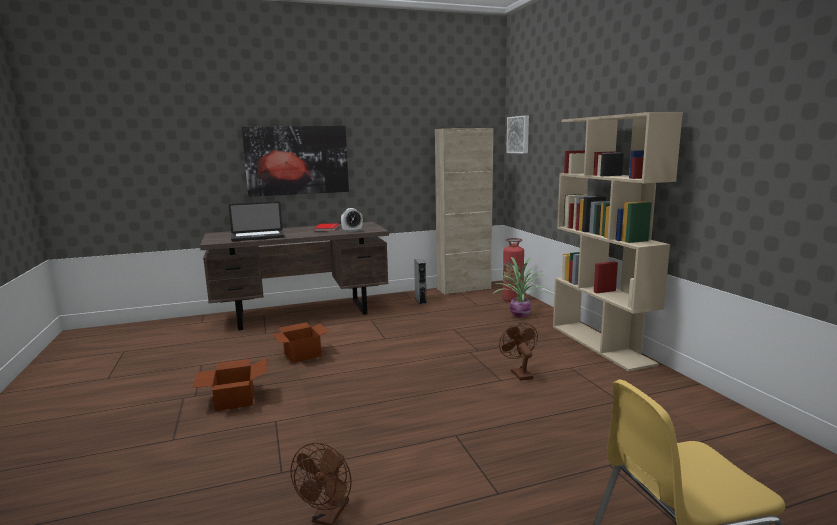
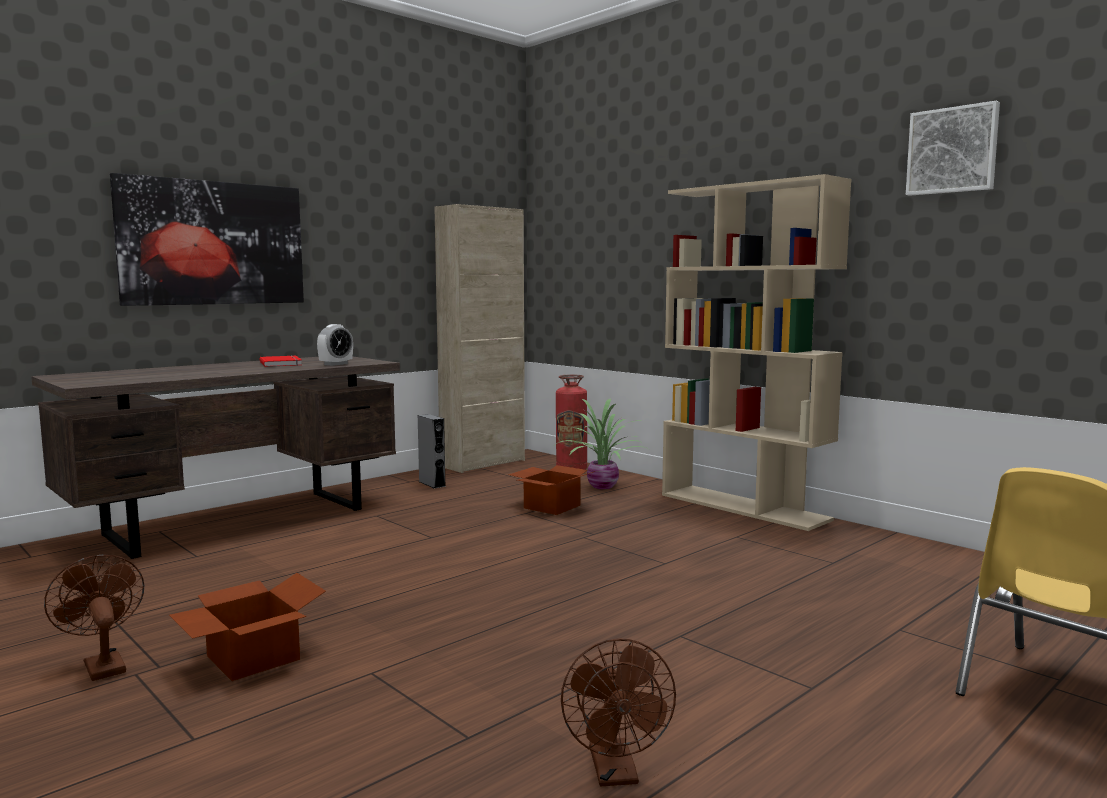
camera: 25 degrees left, 5 degrees down
laptop [228,201,285,241] -> none
cardboard box [273,322,329,363] -> cardboard box moved to [508,465,595,515]
brown fan [499,323,538,381] -> brown fan moved to [44,554,144,681]
picture [506,115,529,154] -> picture moved to [906,101,1000,196]

